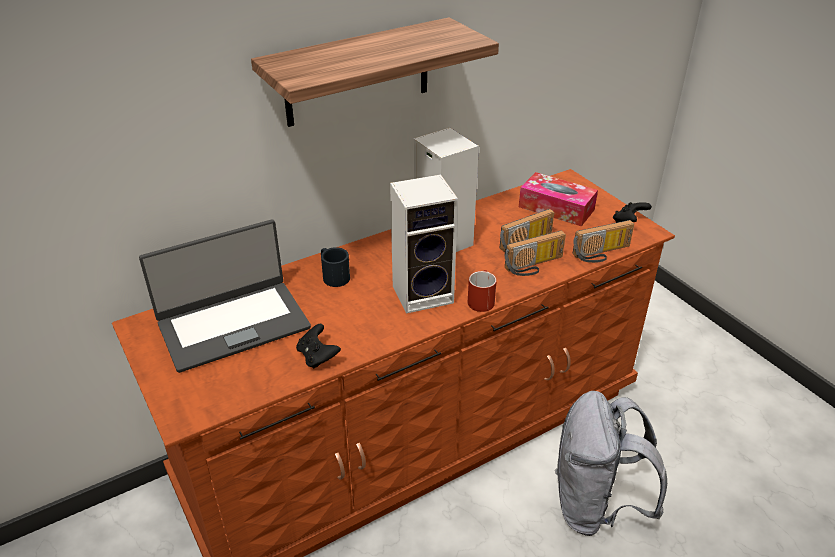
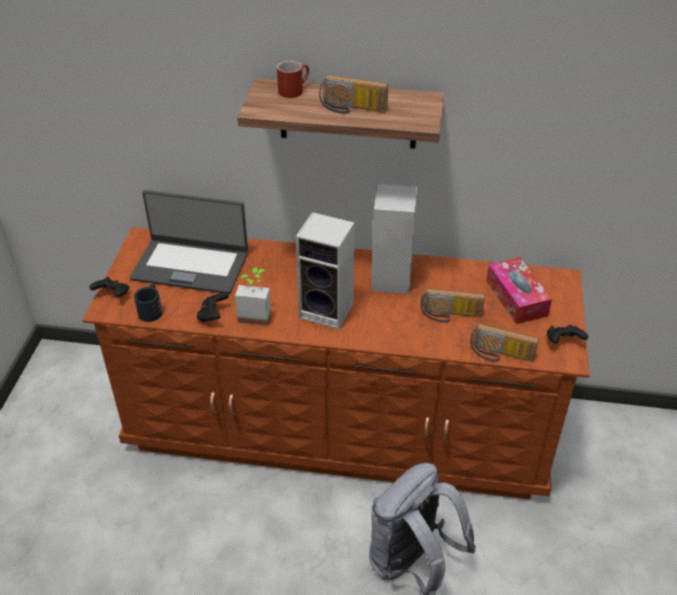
camera: 40 degrees right, 5 degrees up
black mug [321,247,350,287] -> black mug moved to [134,284,162,322]
red mug [468,270,497,312] -> red mug moved to [277,61,309,98]
radio [505,230,566,276] -> radio moved to [319,75,388,114]
none -> black game controller [90,277,130,298]
none -> potted plant [235,267,271,326]

